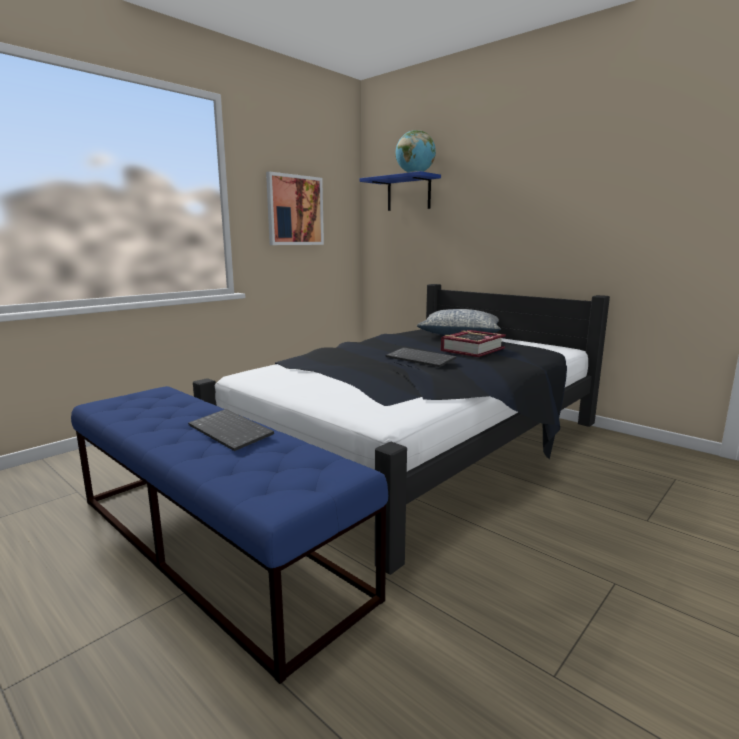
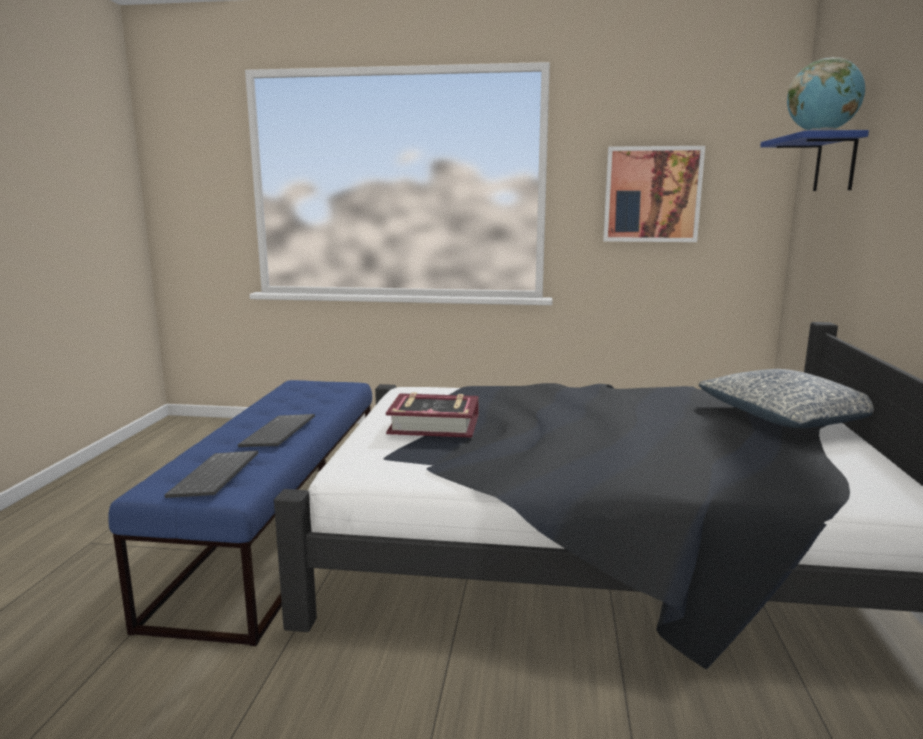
camera: 55 degrees right, 0 degrees up
keyboard [386,347,456,367] -> keyboard moved to [165,451,258,498]
book [441,330,506,357] -> book moved to [386,392,479,438]

